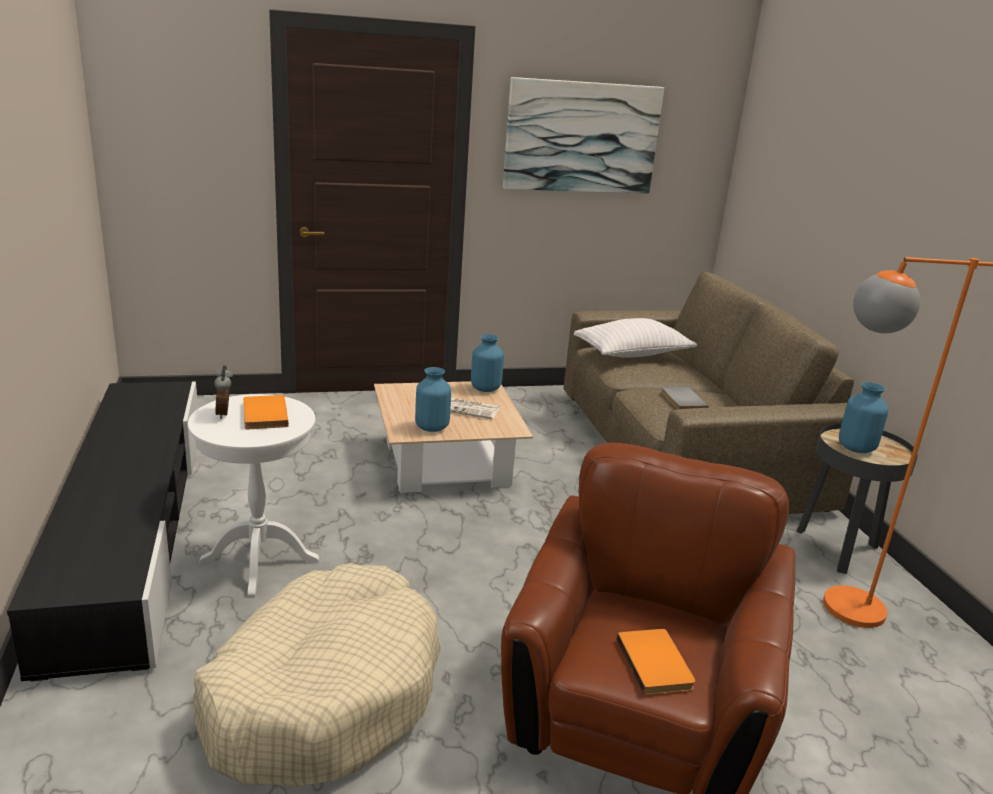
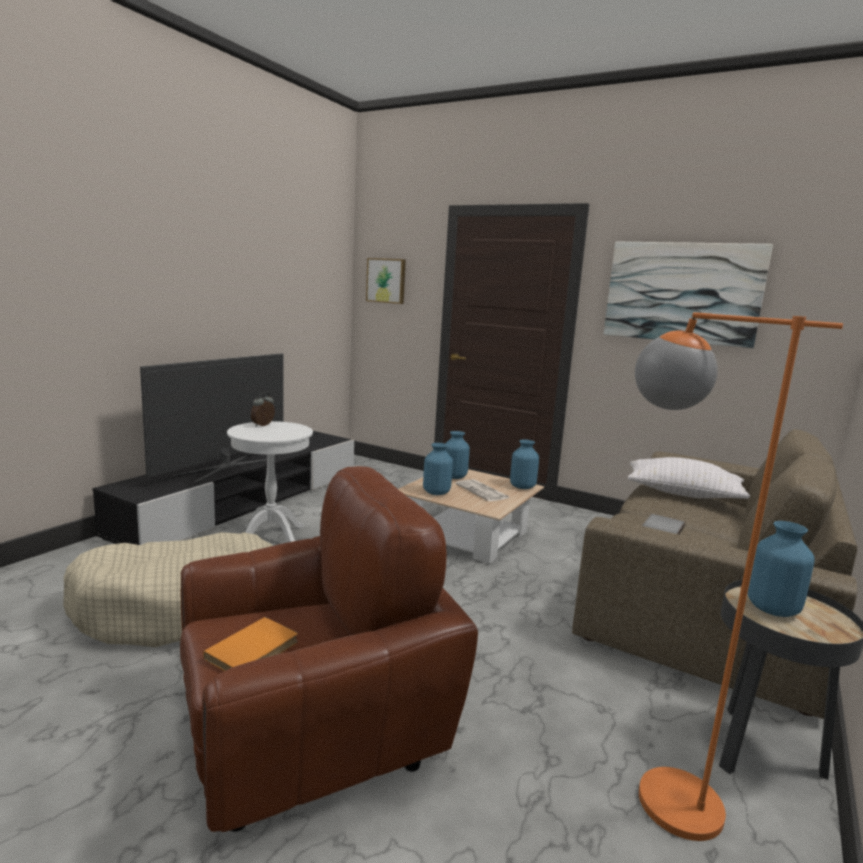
camera: 45 degrees right, 10 degrees down
orange book [243,395,289,429] -> none
none -> television [140,353,284,483]
none -> picture [366,258,406,304]
none -> blue vase [445,431,470,479]

